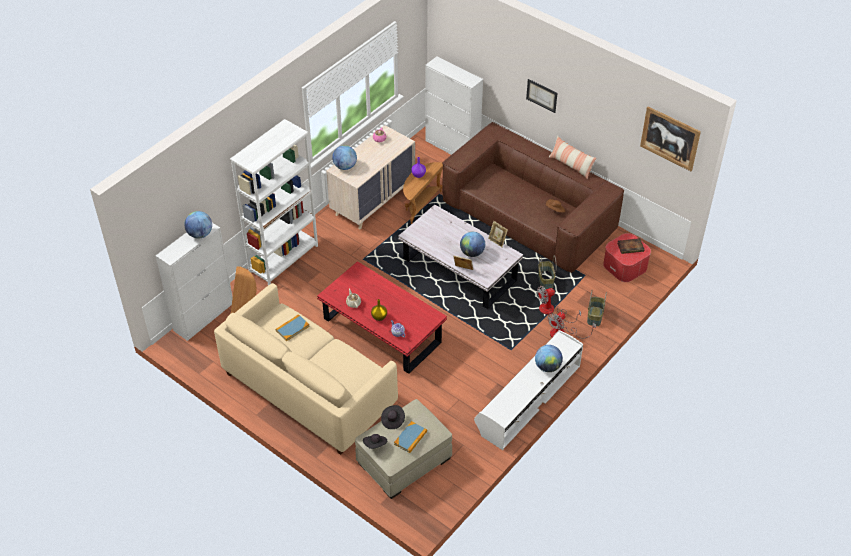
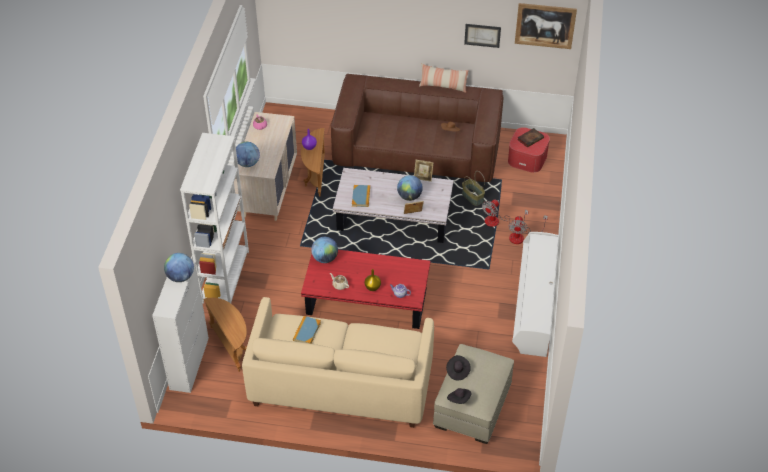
camera: 30 degrees left, 0 degrees up
book [394,421,427,453] -> book moved to [352,185,370,207]
white cabinet [425,56,483,155] -> none
picture [526,79,557,113] -> picture moved to [464,24,501,48]
globe [535,345,563,372] -> globe moved to [311,237,338,263]
basket [587,291,607,326] -> none

